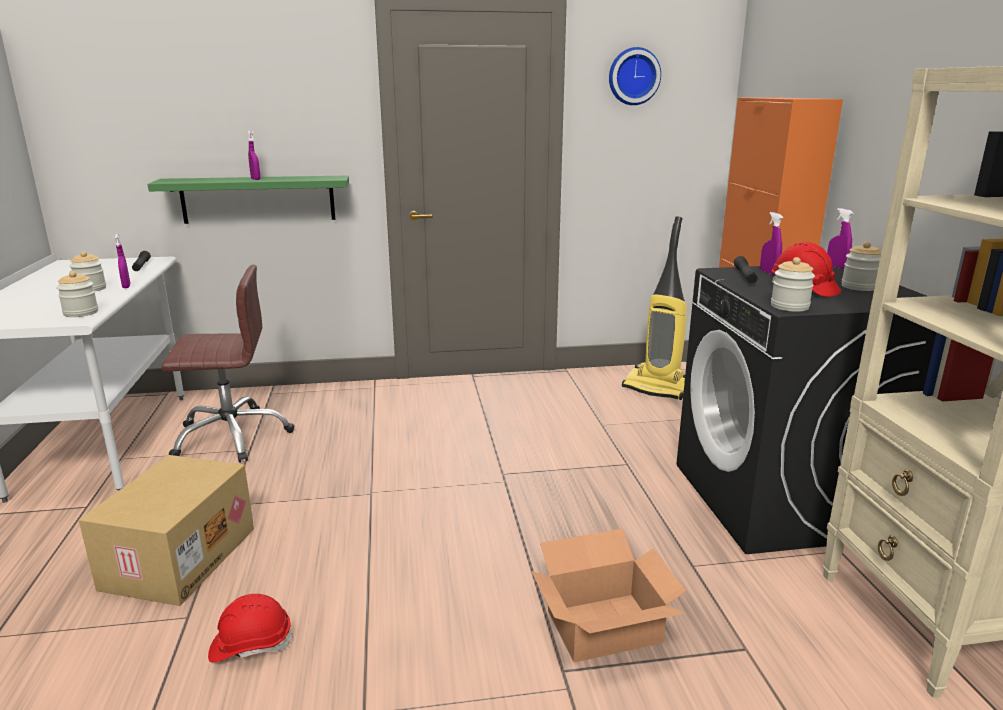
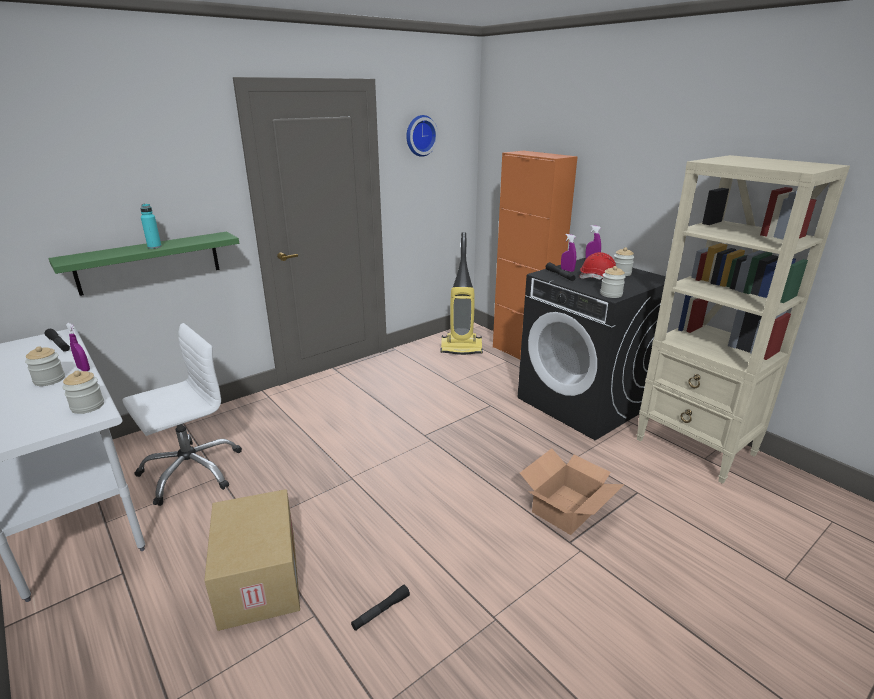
camera: 30 degrees left, 5 degrees up
brown office chair [162,265,294,463] -> white office chair [122,323,242,506]
red hard hat [208,594,294,663] -> black flashlight [351,585,410,631]
purple spray bottle [248,131,261,180] -> turquoise bottle [140,204,162,249]

